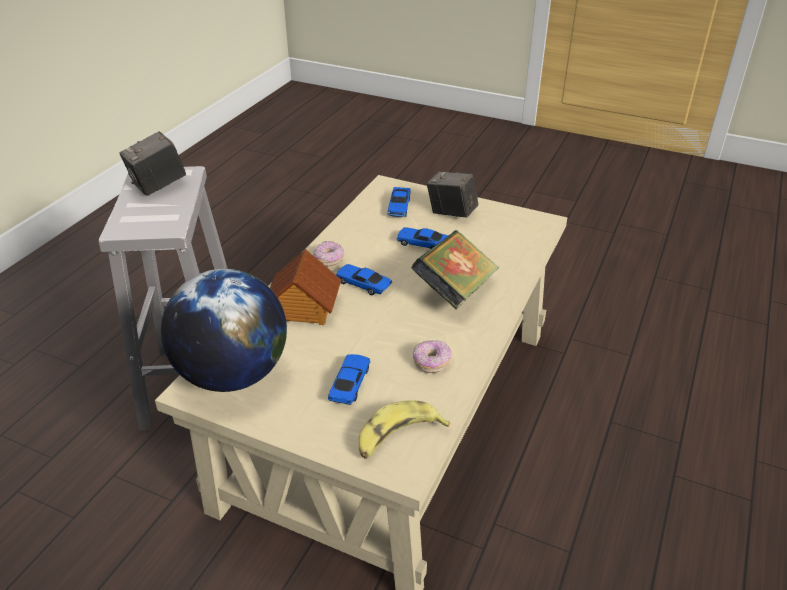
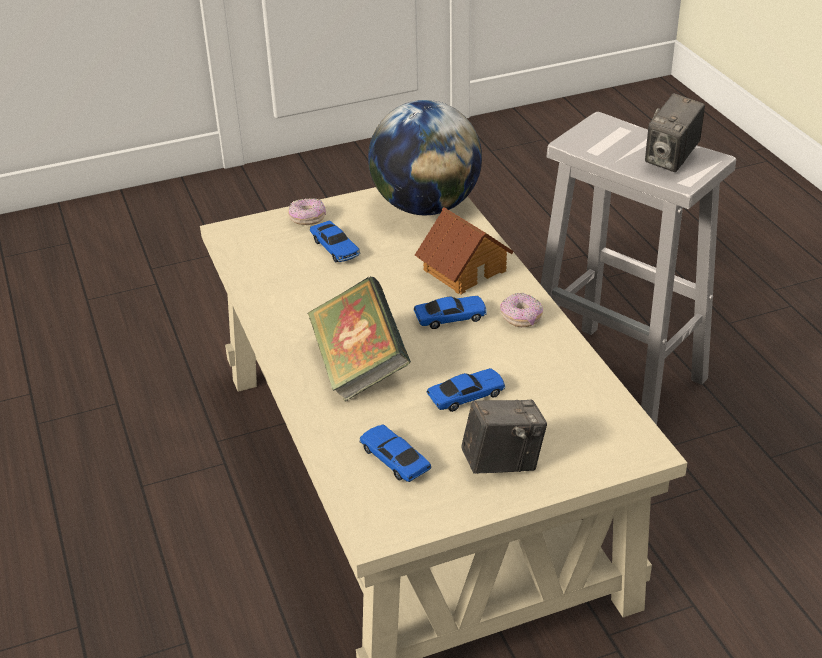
camera: 135 degrees right, 0 degrees up
camera [120,131,186,196] -> camera turned 150 degrees counterclockwise [645,93,705,172]
banana [359,400,450,459] -> none
toy car [387,187,410,217] -> toy car moved to [359,425,431,482]
donut [413,340,452,373] -> donut moved to [288,198,326,225]

